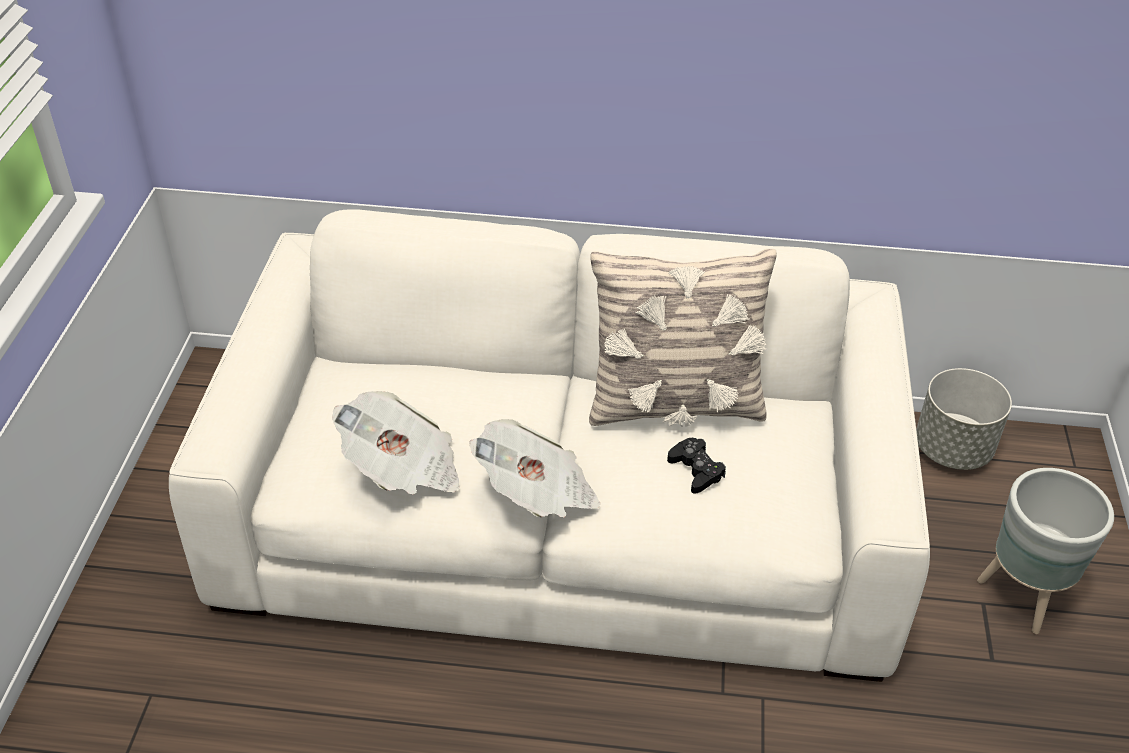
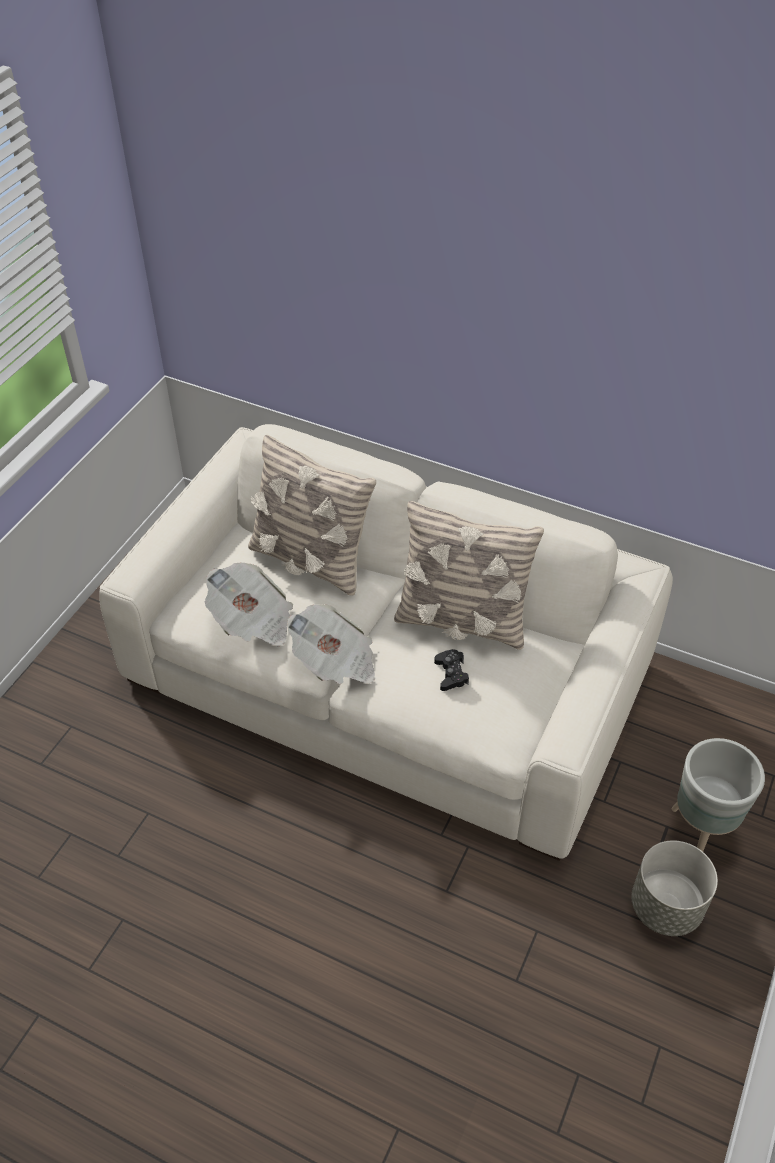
camera: 20 degrees right, 5 degrees up
grey planter [916,368,1012,470] -> grey planter moved to [631,840,718,936]
none -> beige pillow [248,435,376,596]

